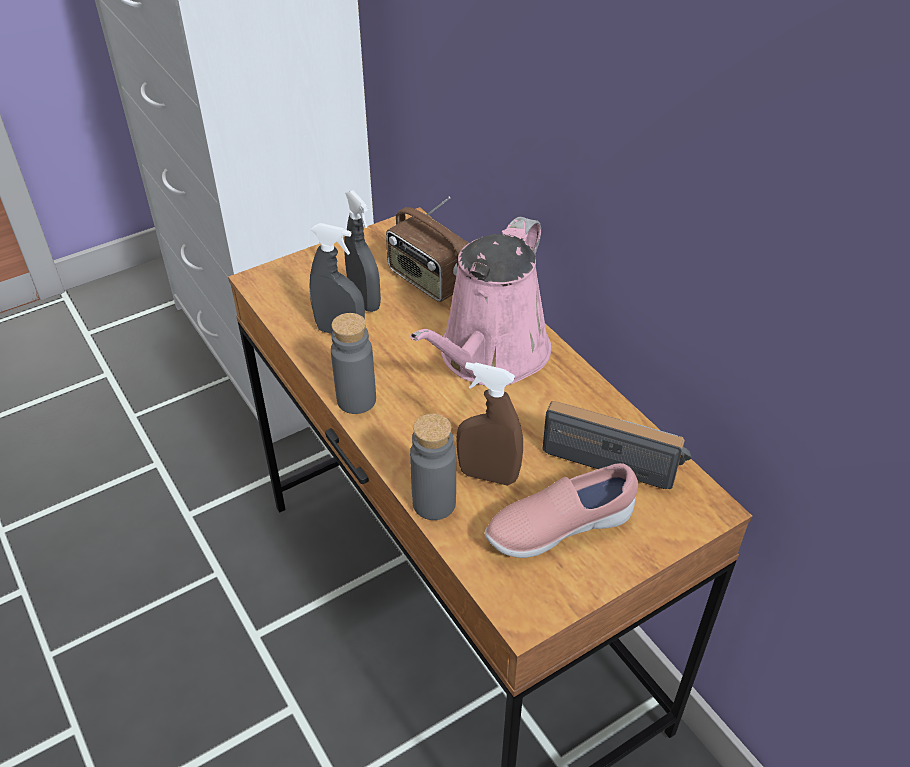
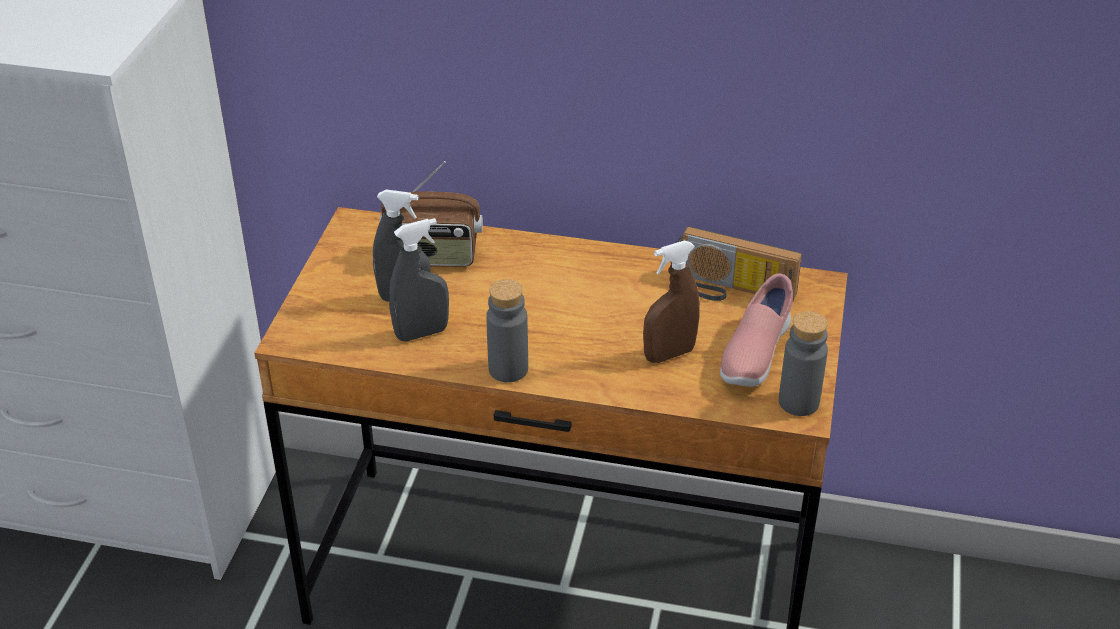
camera: 45 degrees left, 5 degrees down
pink watering can [410,217,551,386] -> none
grey bottle [410,414,456,520] -> grey bottle moved to [779,311,828,416]
radio [543,401,692,489] -> radio turned 135 degrees counterclockwise [671,226,802,301]

